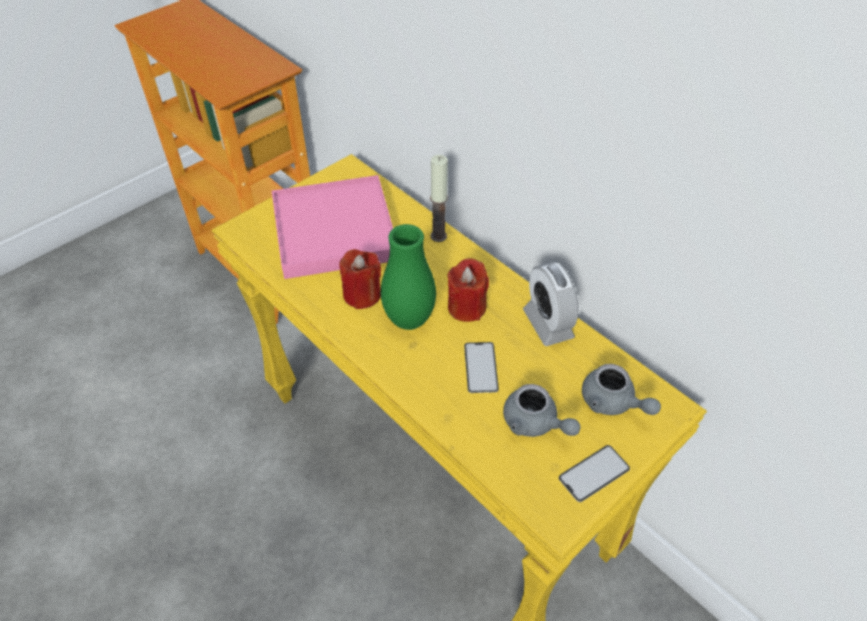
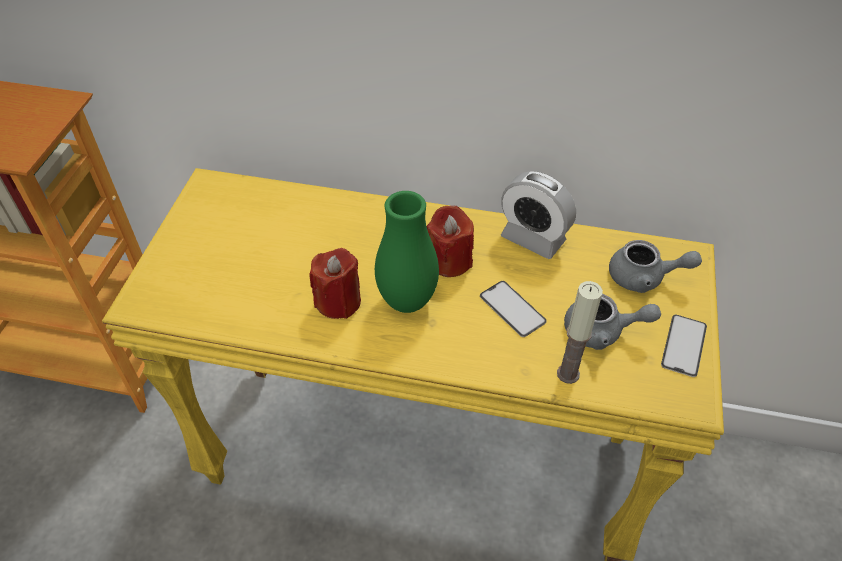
camera: 35 degrees left, 0 degrees up
pink tray [272,175,393,279] -> none
candle [430,155,448,242] -> candle moved to [557,281,603,384]

